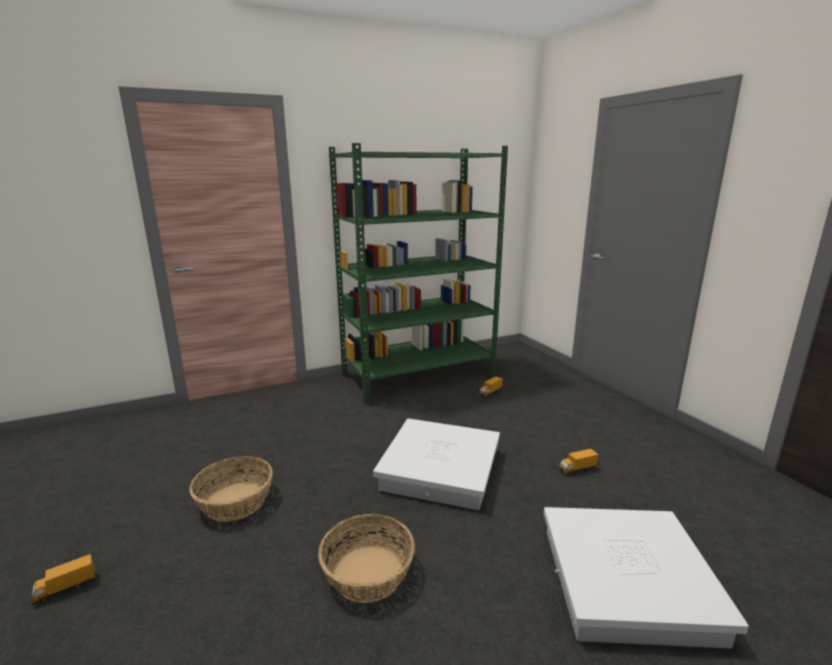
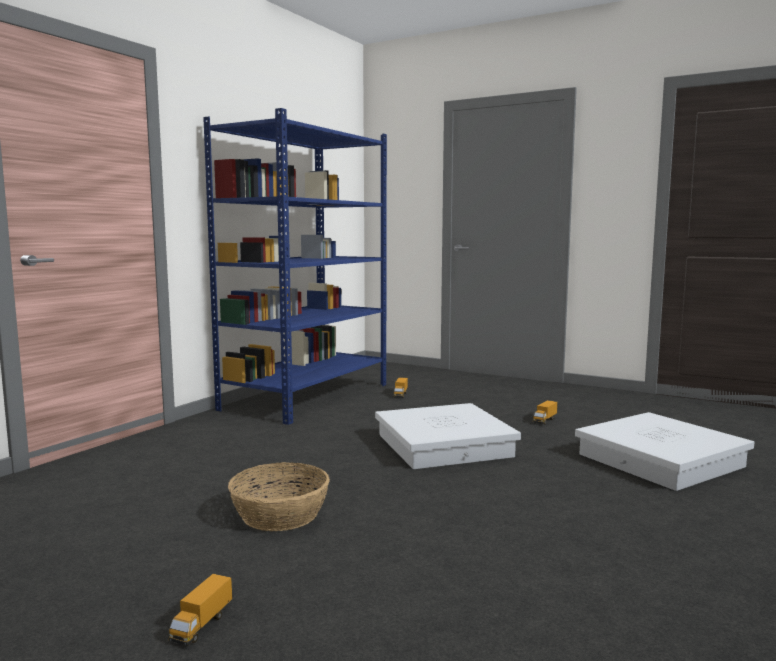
camera: 35 degrees left, 10 degrees down
basket [318,514,415,603] -> none
green bookcase [329,143,508,405] -> blue bookcase [203,108,387,425]

